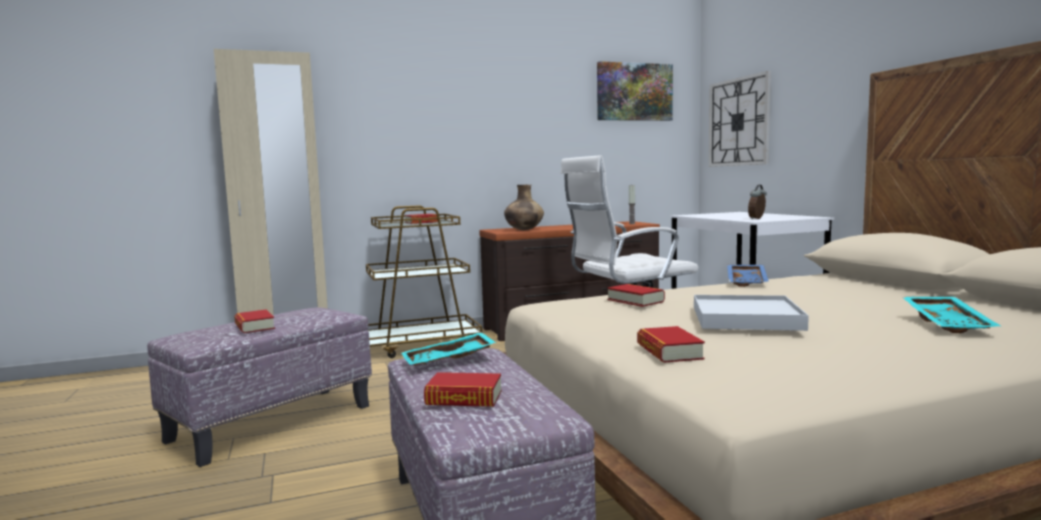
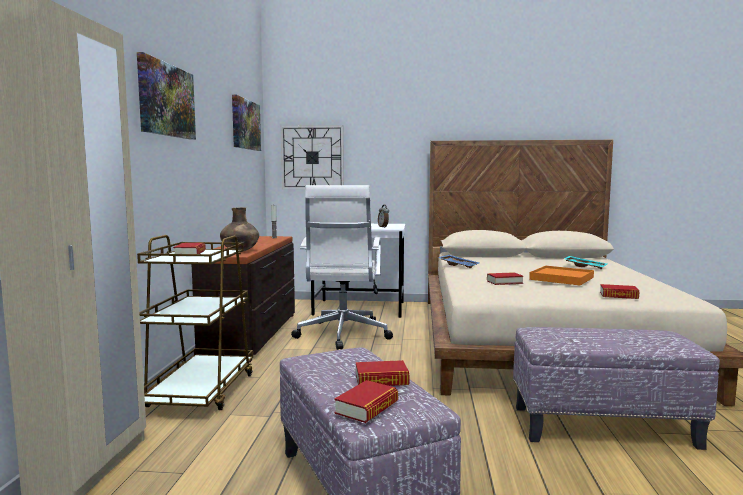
camera: 65 degrees left, 0 degrees up
turquoise tray [401,332,496,366] -> none
book [424,372,502,407] -> book moved to [334,380,398,423]
white tray [694,295,809,331] -> orange tray [529,266,594,286]
none -> picture [137,52,196,140]

